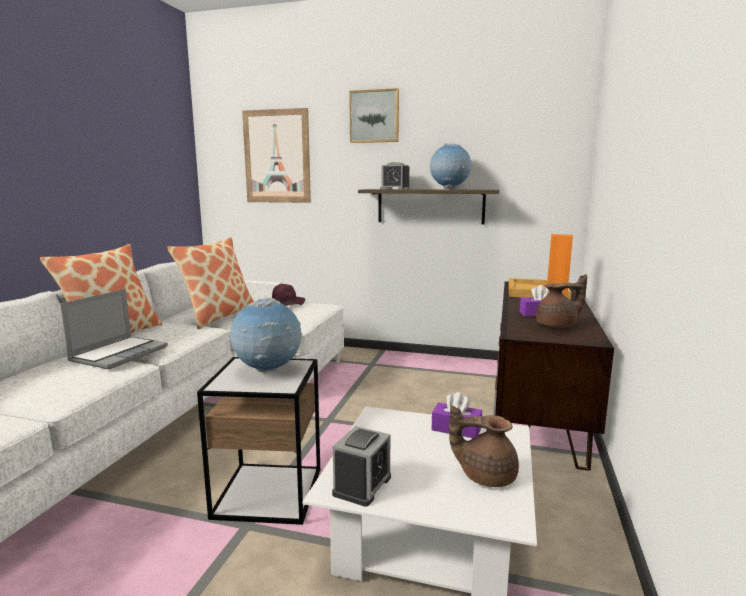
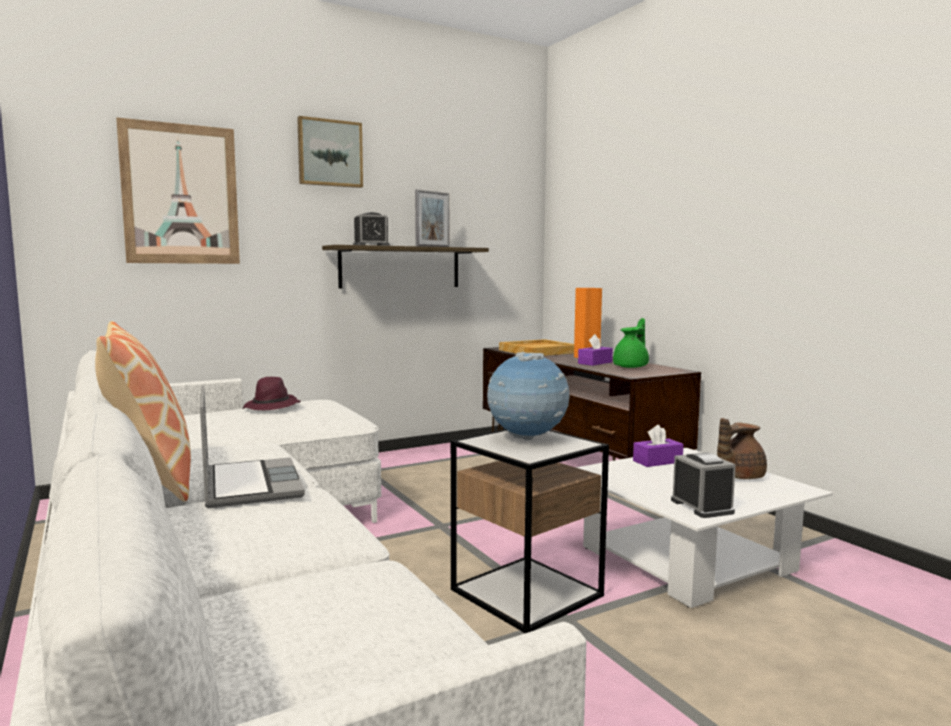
camera: 45 degrees left, 5 degrees down
pillow [167,237,254,329] -> none
globe [430,143,472,189] -> picture frame [415,189,449,247]
brown teapot [536,274,587,328] -> green teapot [613,318,649,368]

